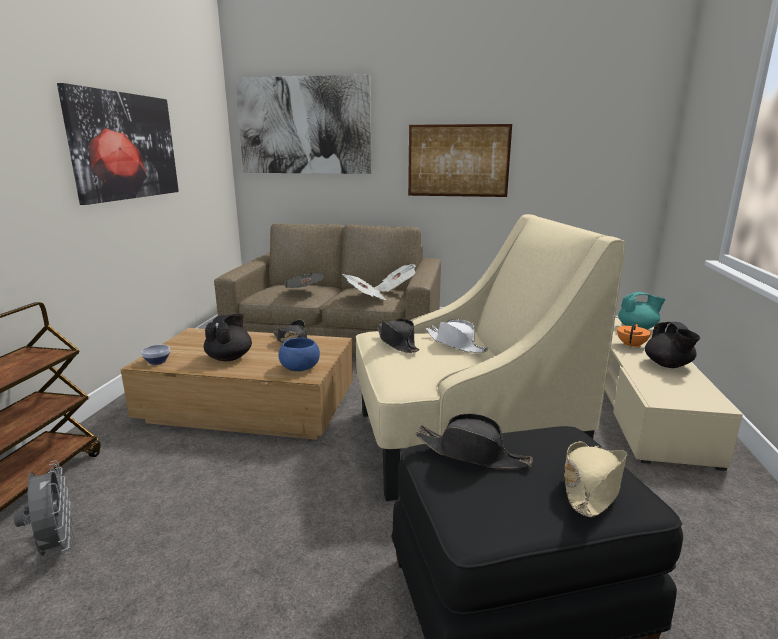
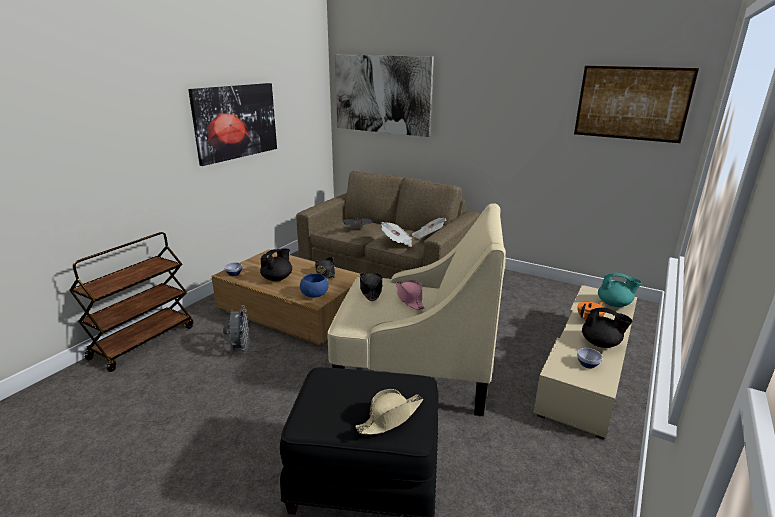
camera: 20 degrees right, 5 degrees up
grey fan [14,461,74,556] -> grey fan moved to [223,305,249,353]
picture [408,124,512,197] -> picture moved to [574,66,699,143]
black hat [416,414,533,469] -> none
white hat [426,319,489,353] -> pink hat [396,280,424,310]
black teapot [645,322,700,368] -> black teapot turned 75 degrees counterclockwise [582,307,632,348]
none -> bowl [577,348,602,368]

